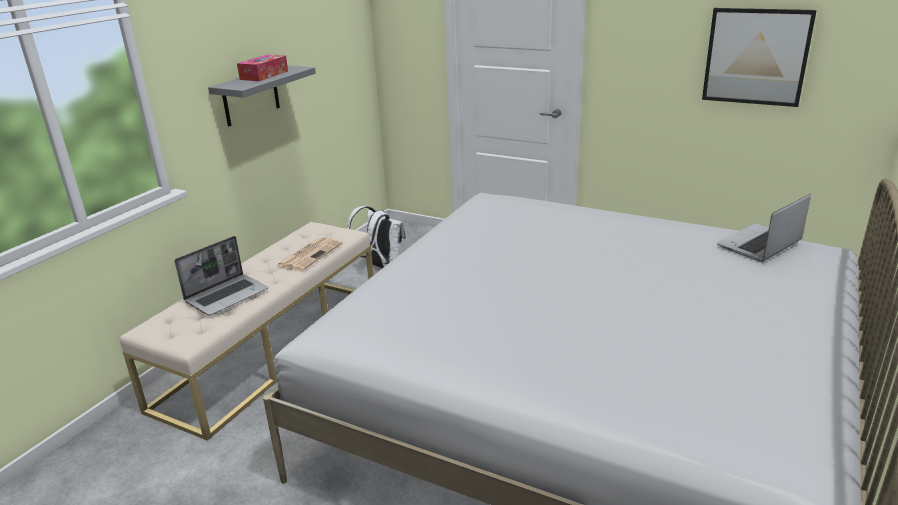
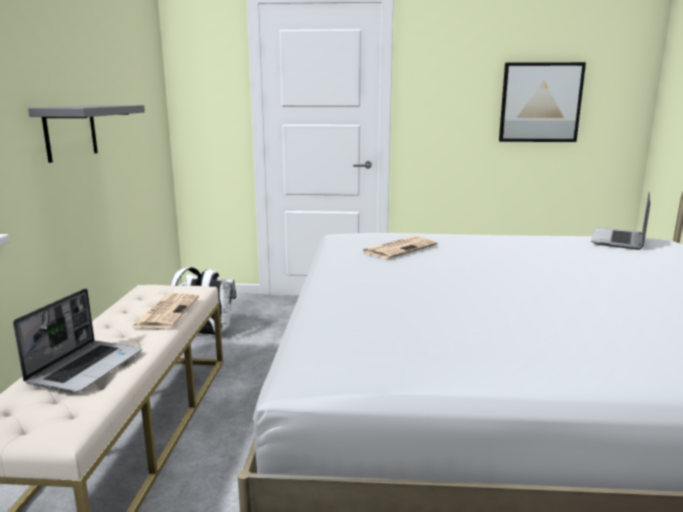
camera: 25 degrees left, 10 degrees down
tissue box [237,55,288,81] -> none
none -> newspaper [362,236,437,259]

